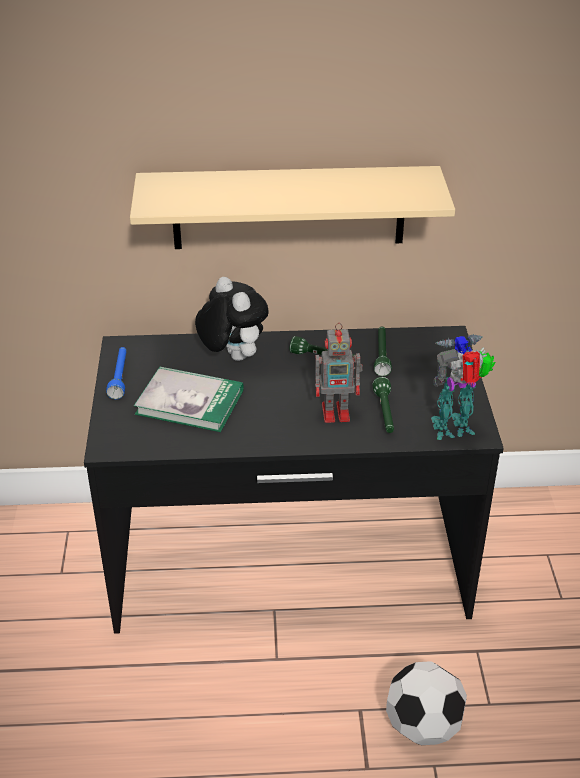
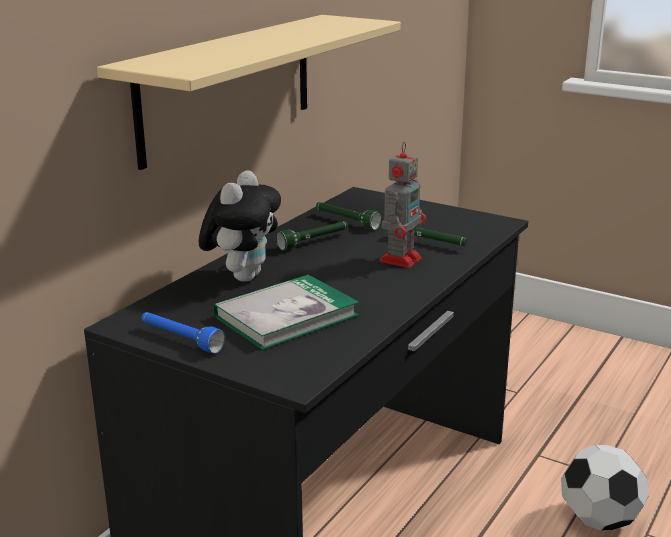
camera: 55 degrees left, 15 degrees down
plush toy [195,277,269,361] -> plush toy turned 105 degrees clockwise [199,170,281,282]
toy robot [431,334,496,440] -> none

